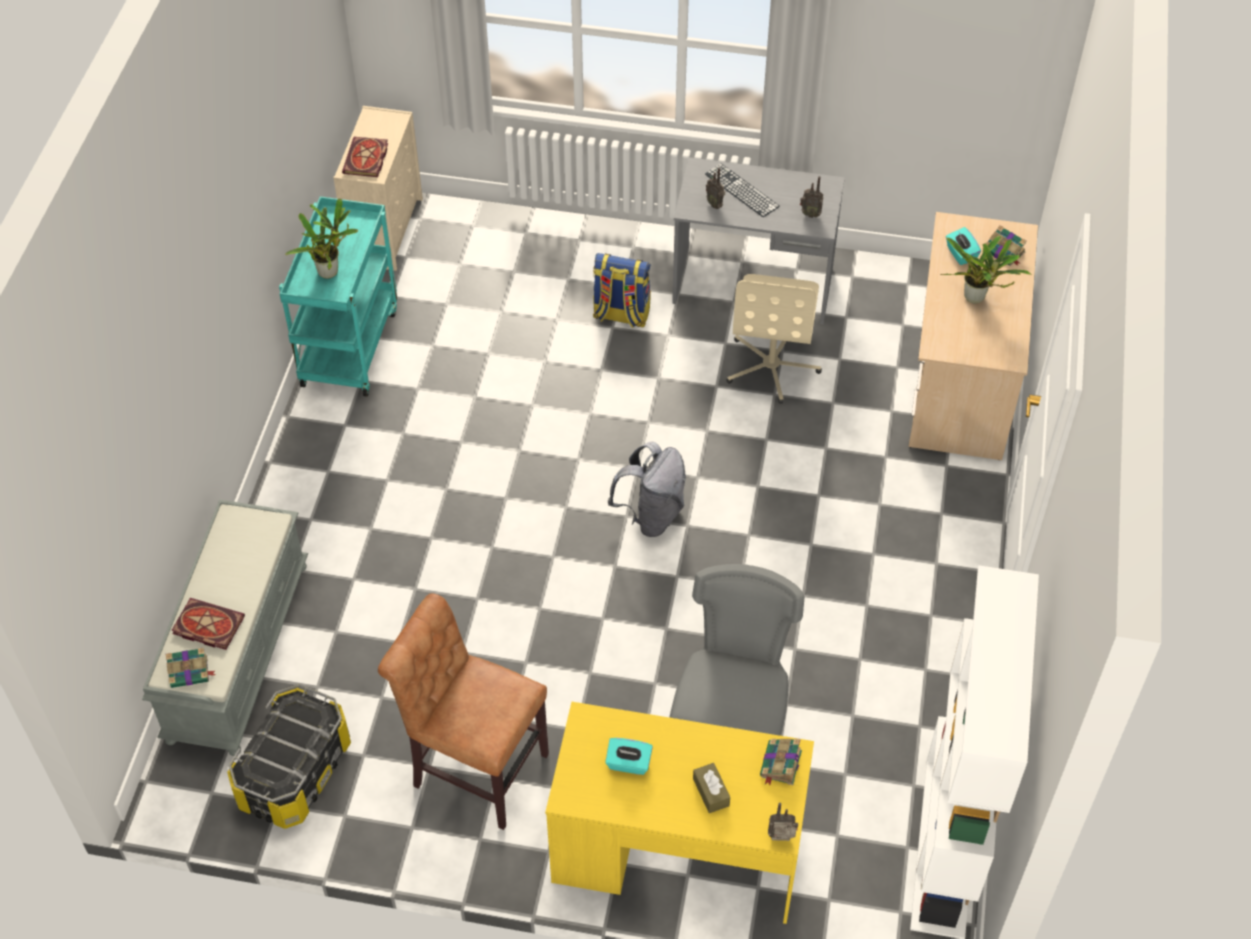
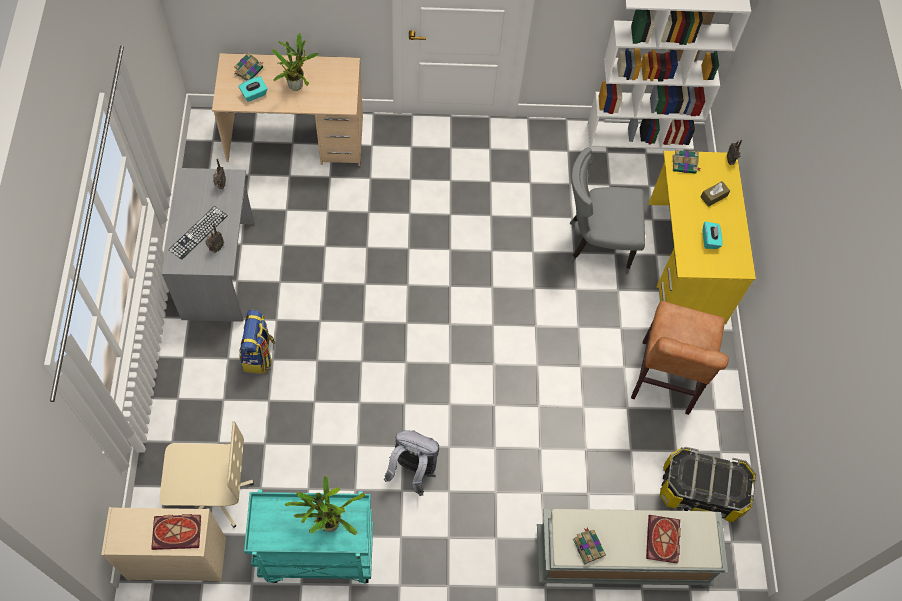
camera: 105 degrees left, 10 degrees up
book [166,648,215,688] -> book moved to [573,527,606,565]
grey backpack [608,442,686,537] -> grey backpack moved to [384,430,439,496]
beige office chair [726,274,822,404] -> beige office chair moved to [159,421,254,528]

